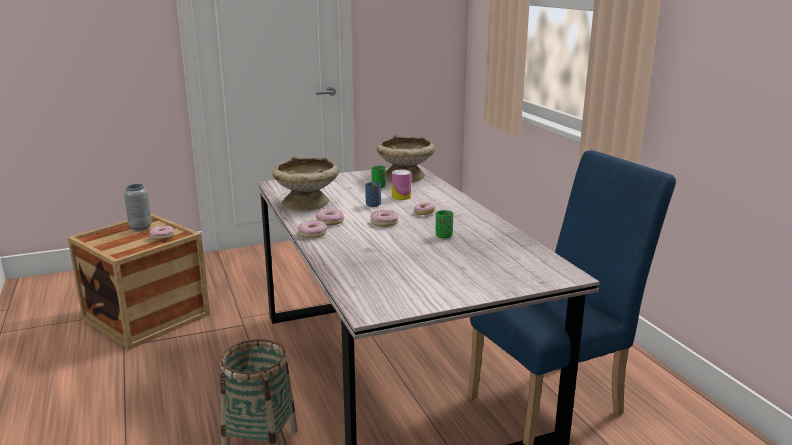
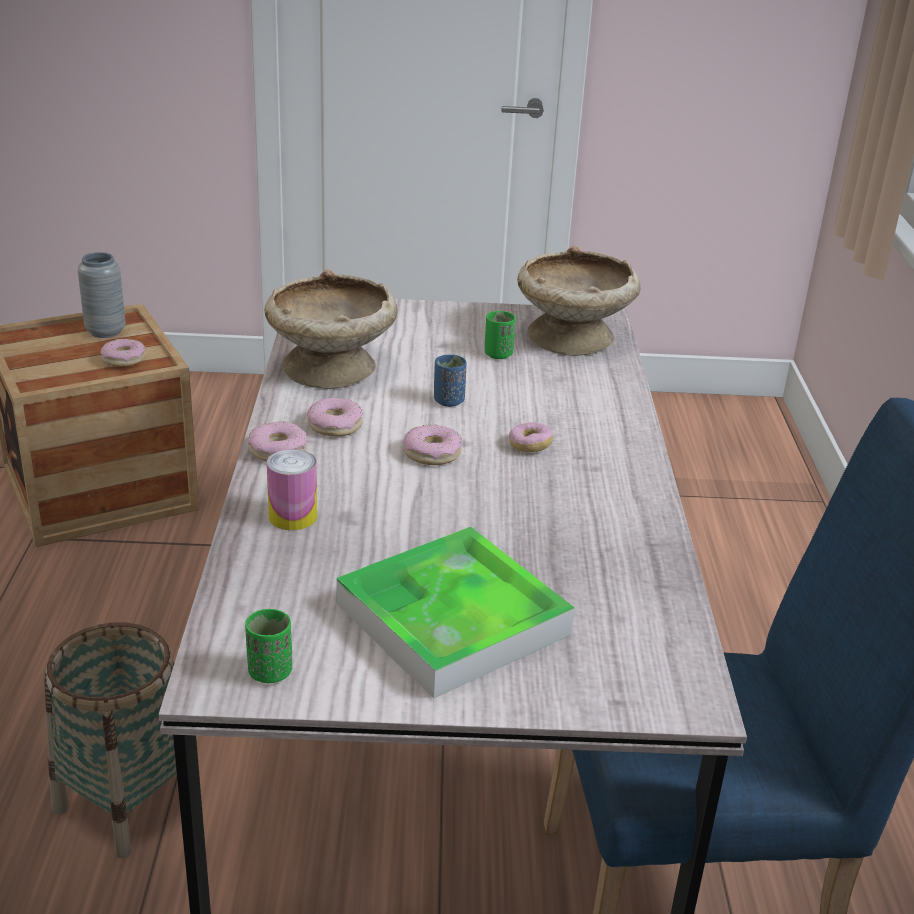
camera: 20 degrees right, 10 degrees up
can [392,170,411,200] -> can moved to [267,449,317,530]
green cup [436,210,453,239] -> green cup moved to [245,609,292,683]
none -> tray [337,527,574,698]

